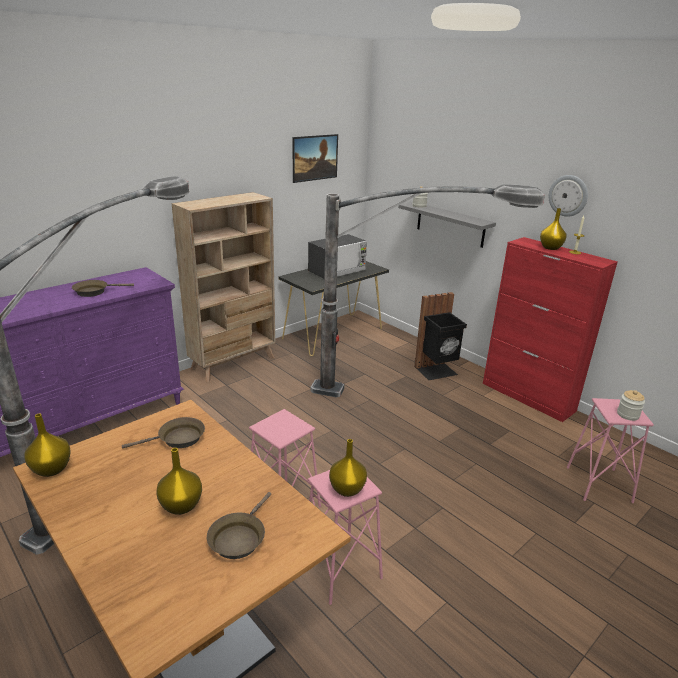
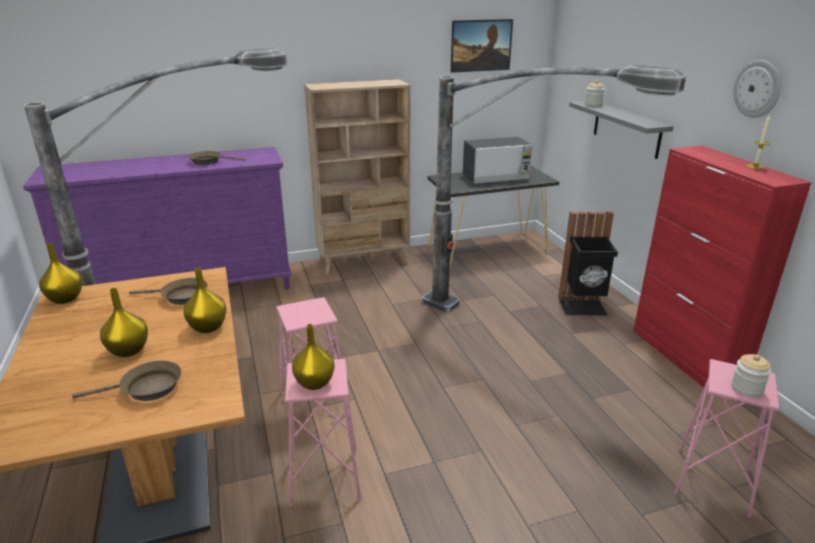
camera: 25 degrees right, 0 degrees up
brown frying pan [207,492,271,559] -> brown frying pan turned 150 degrees counterclockwise [72,361,181,401]
yellow vase [540,208,566,250] -> yellow vase moved to [183,268,227,333]

